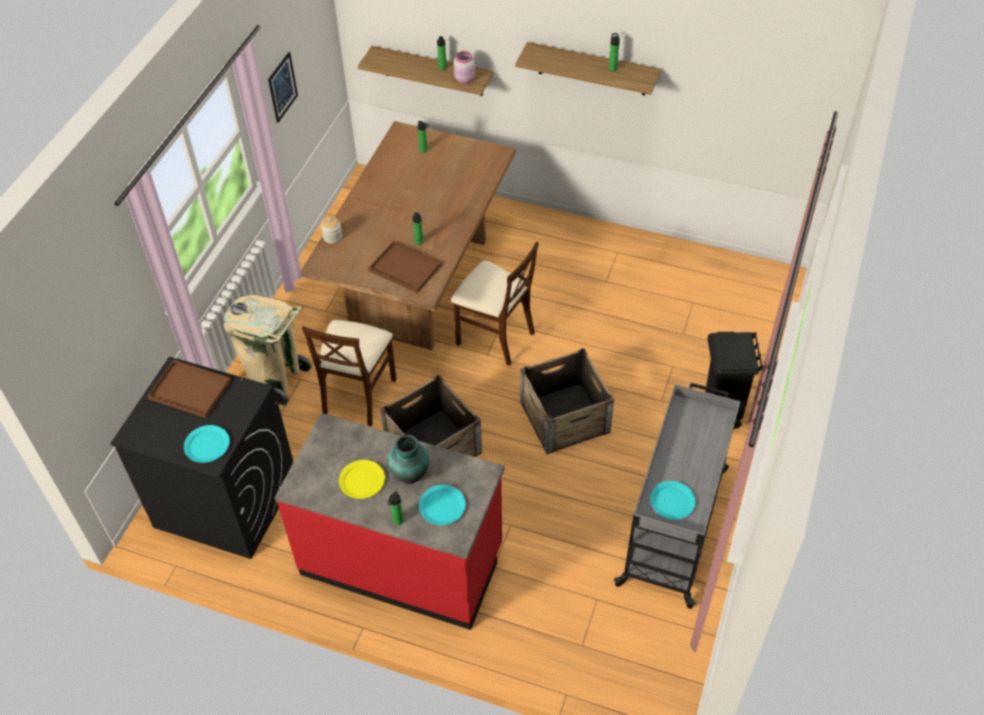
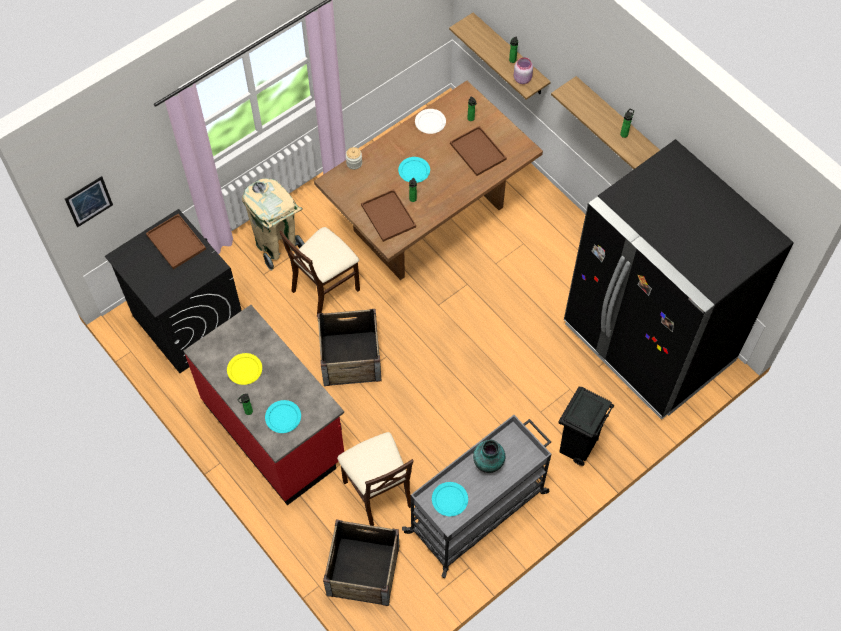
camera: 30 degrees right, 10 degrees up
turquoise plate [184,425,230,463] -> turquoise plate moved to [398,157,430,183]
picture [268,52,298,123] -> picture moved to [65,176,113,227]
vase [388,435,429,484] -> vase moved to [473,440,505,473]
beige chair [451,241,539,366] -> beige chair moved to [337,432,414,526]
crate [520,348,614,454] -> crate moved to [323,520,399,606]
none -> white plate [415,109,446,134]
none -> brown tray [450,126,507,176]
none -> black fridge [564,139,794,420]

